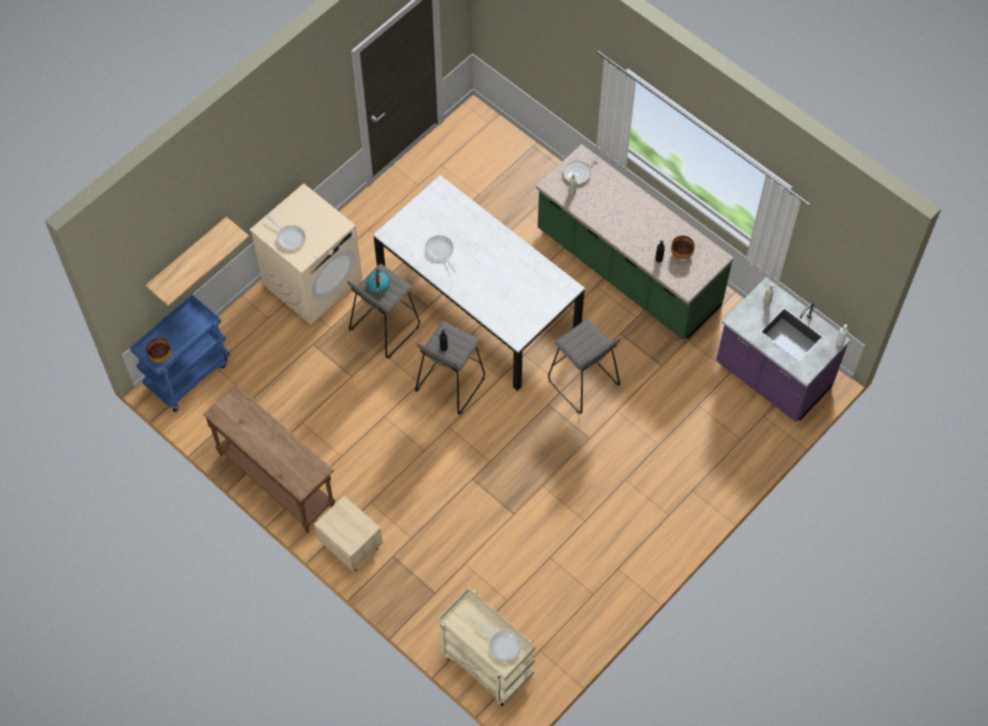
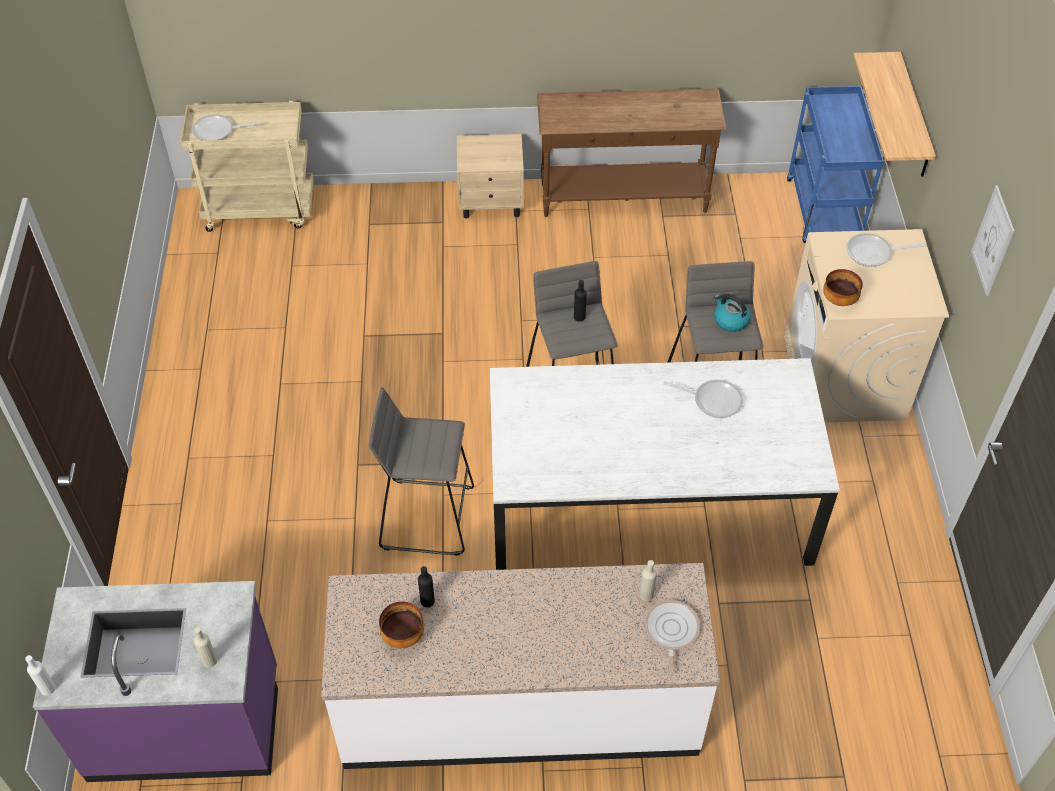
camera: 135 degrees right, 10 degrees down
bowl [147,338,171,363] -> bowl moved to [823,269,863,306]
green counter [536,144,734,340] -> white counter [321,563,720,769]
none -> picture [971,185,1014,296]

